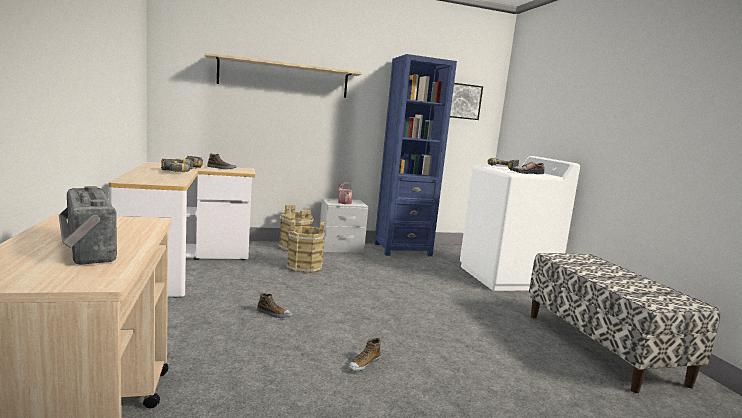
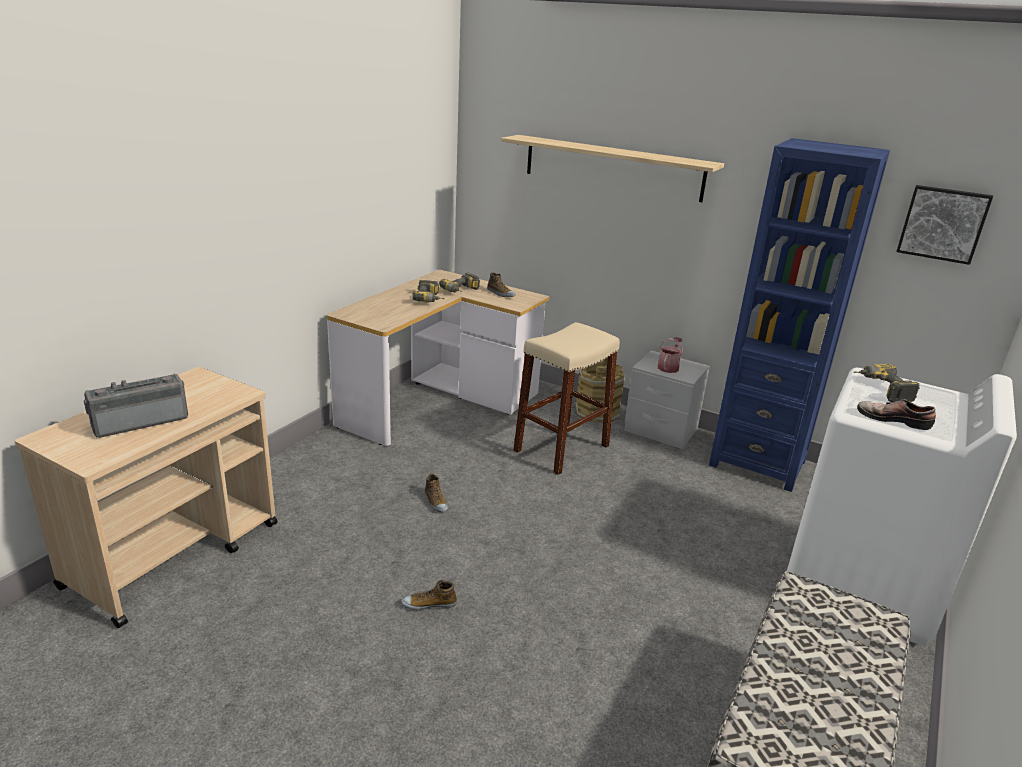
camera: 45 degrees right, 15 degrees up
radio [59,186,117,265] -> radio turned 45 degrees clockwise [84,374,188,438]
brown bucket [286,219,325,274] -> beige stool [513,322,620,475]

